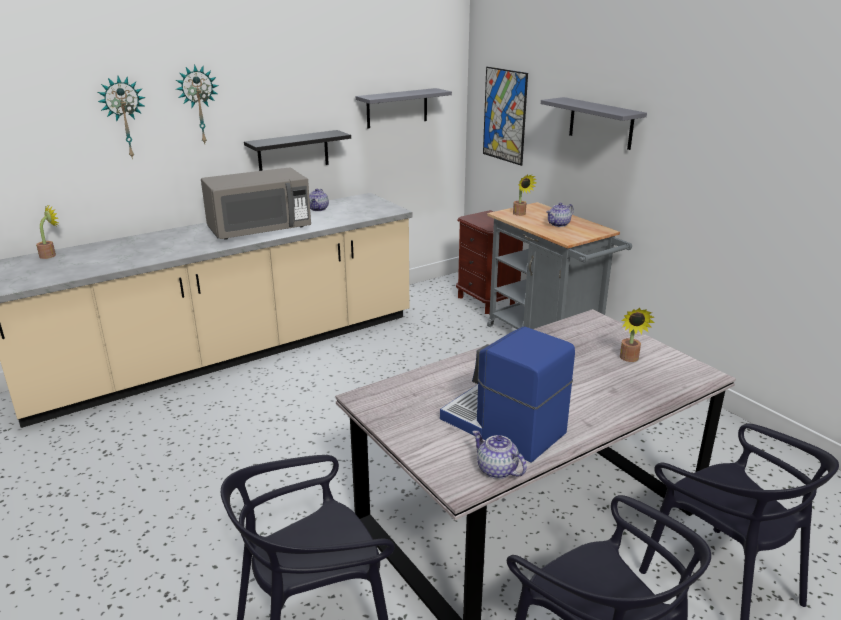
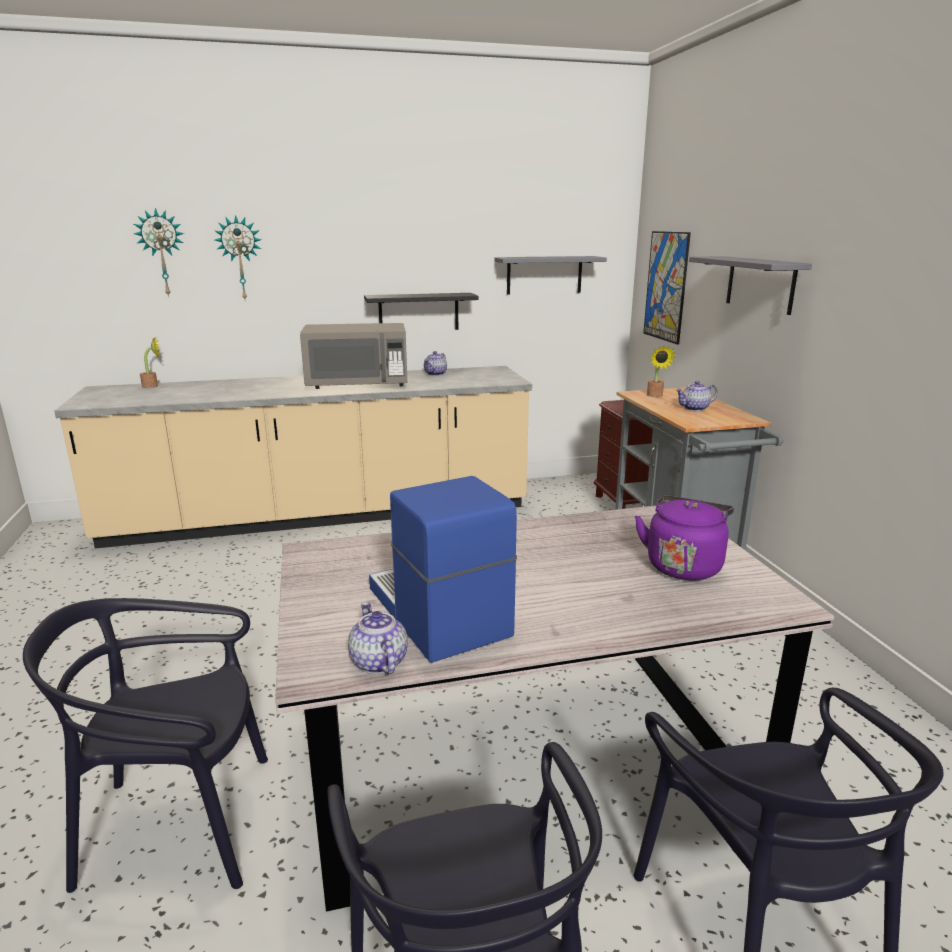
camera: 20 degrees right, 5 degrees down
wall clock [176,64,219,144] -> wall clock moved to [134,208,184,297]
potted plant [620,308,655,362] -> purple kettle [635,495,734,580]

